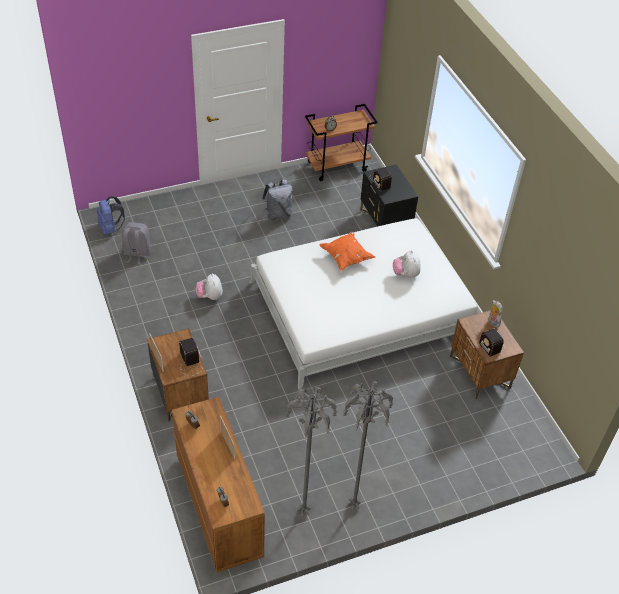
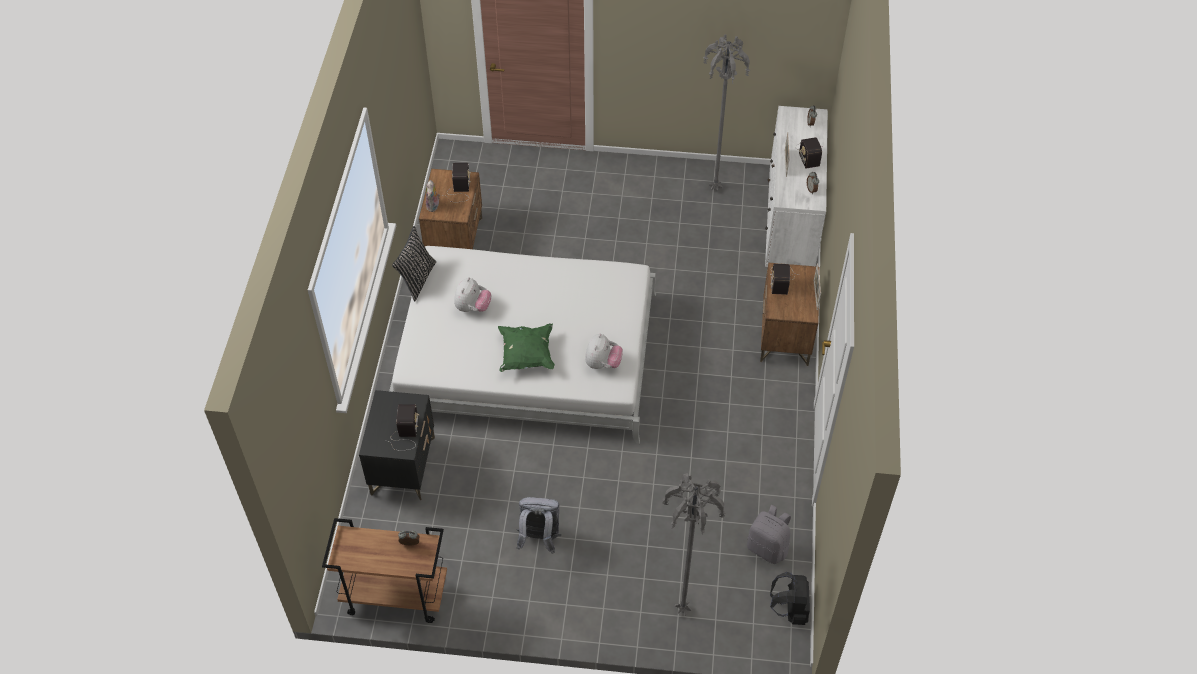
camera: 150 degrees left, 5 degrees up
blue backpack [97,196,125,234] -> black backpack [770,572,810,625]
brown dresser [172,397,265,573] -> white dresser [765,106,828,267]
plush toy [196,274,223,300] -> plush toy moved to [585,334,623,369]
orange pillow [320,232,375,271] -> green pillow [498,323,555,372]
grey floor lamp [343,381,394,510] -> grey floor lamp moved to [662,473,726,616]
none -> black pillow [392,226,436,301]
none -> radio [795,137,823,169]

